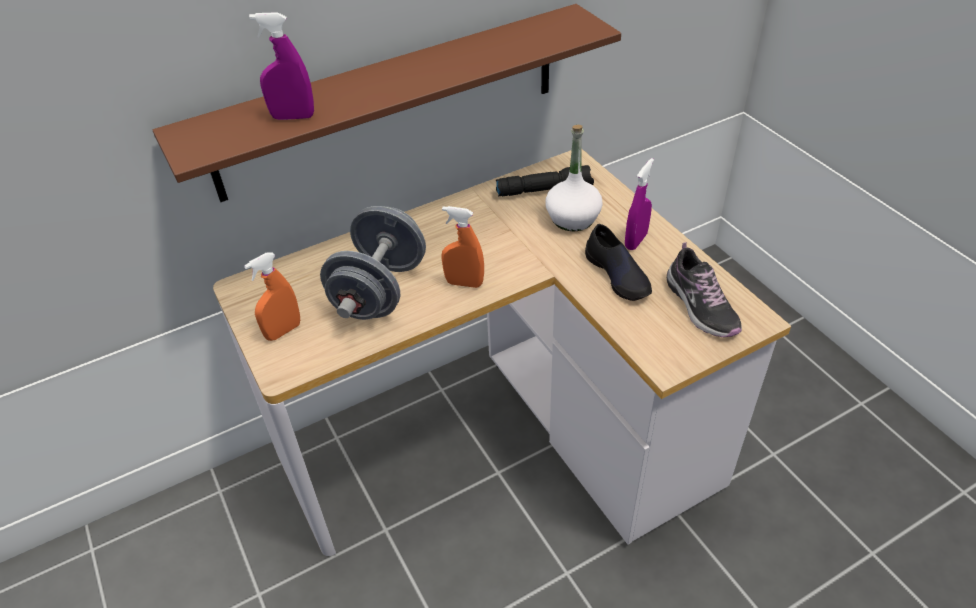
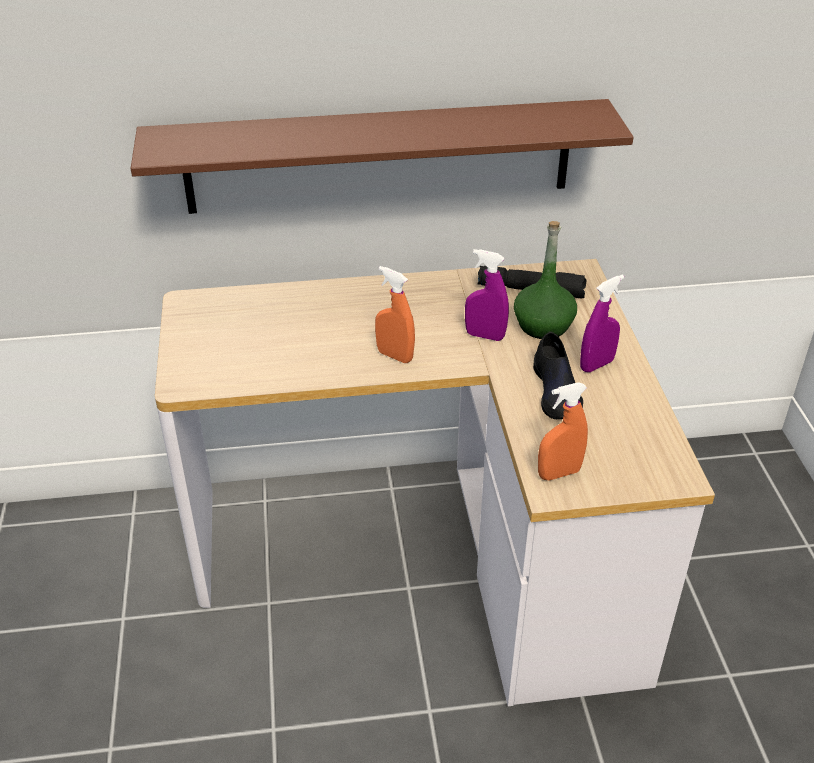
camera: 20 degrees right, 5 degrees down
orange spray bottle [244,253,300,341] -> orange spray bottle moved to [538,382,588,481]
purple spray bottle [249,12,314,120] -> purple spray bottle moved to [465,249,509,341]
grey dumbbell [320,206,426,320] -> none
white bottle [545,125,603,231] -> green bottle [514,221,577,339]
shoe [667,242,742,337] -> none

